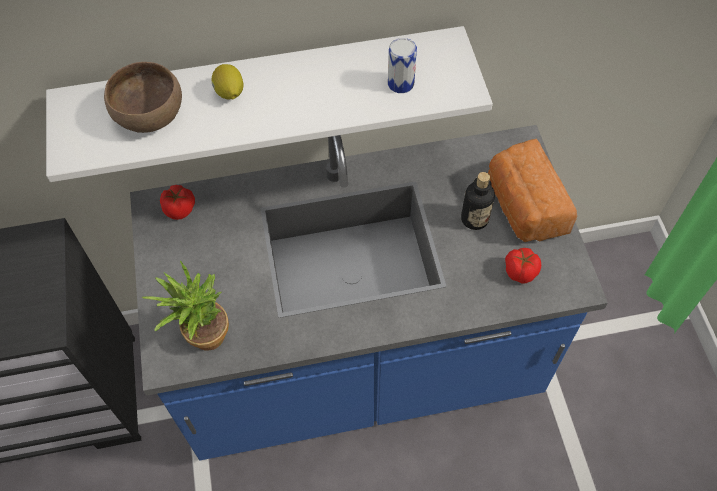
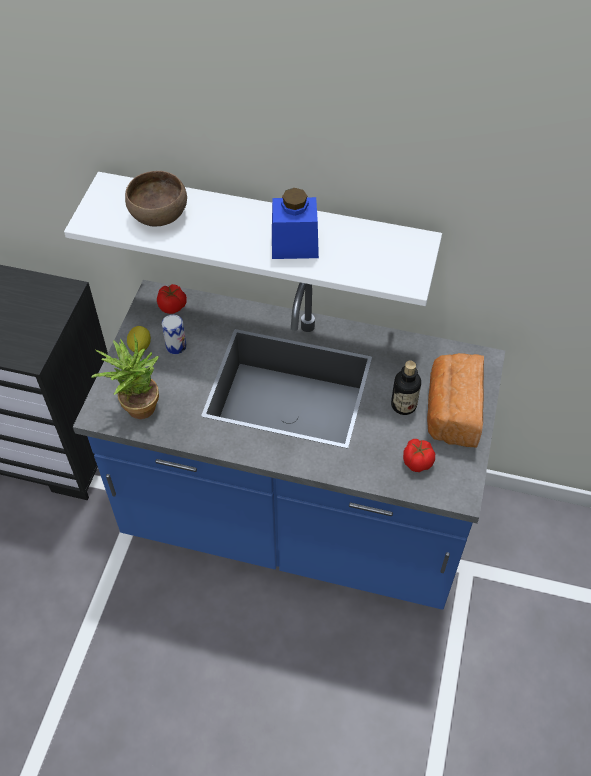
camera: 25 degrees right, 5 degrees down
lemon [212,64,244,99] -> lemon moved to [127,326,151,353]
can [388,38,417,93] -> can moved to [162,315,187,354]
none -> blue jar [272,188,319,259]

